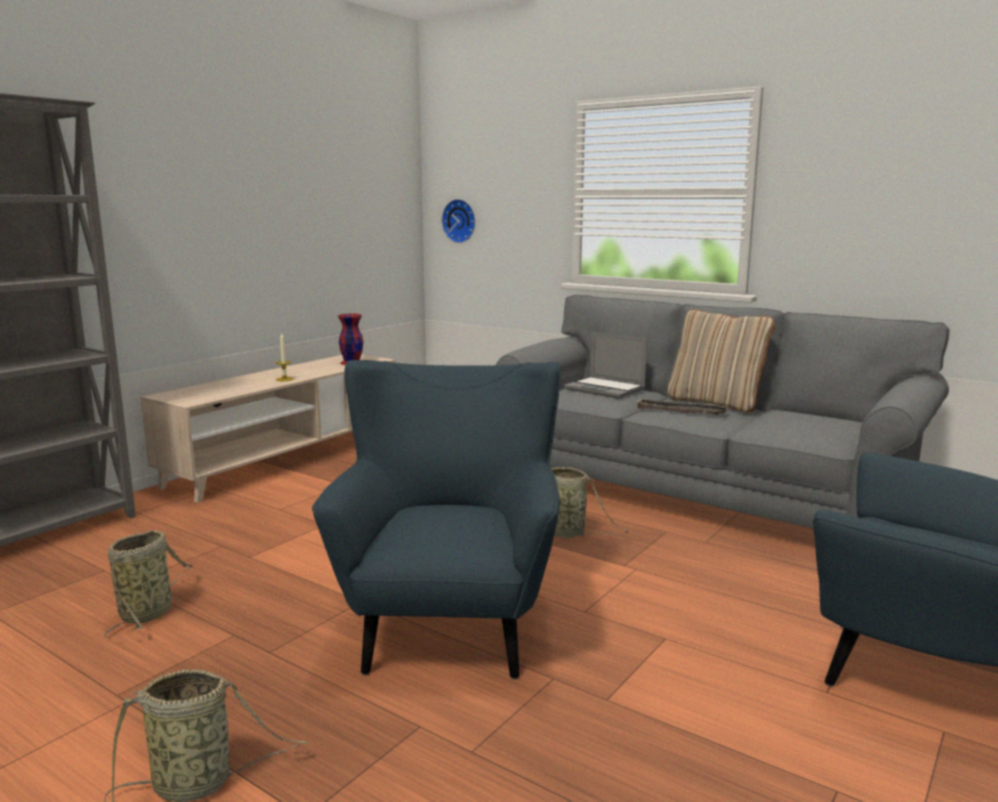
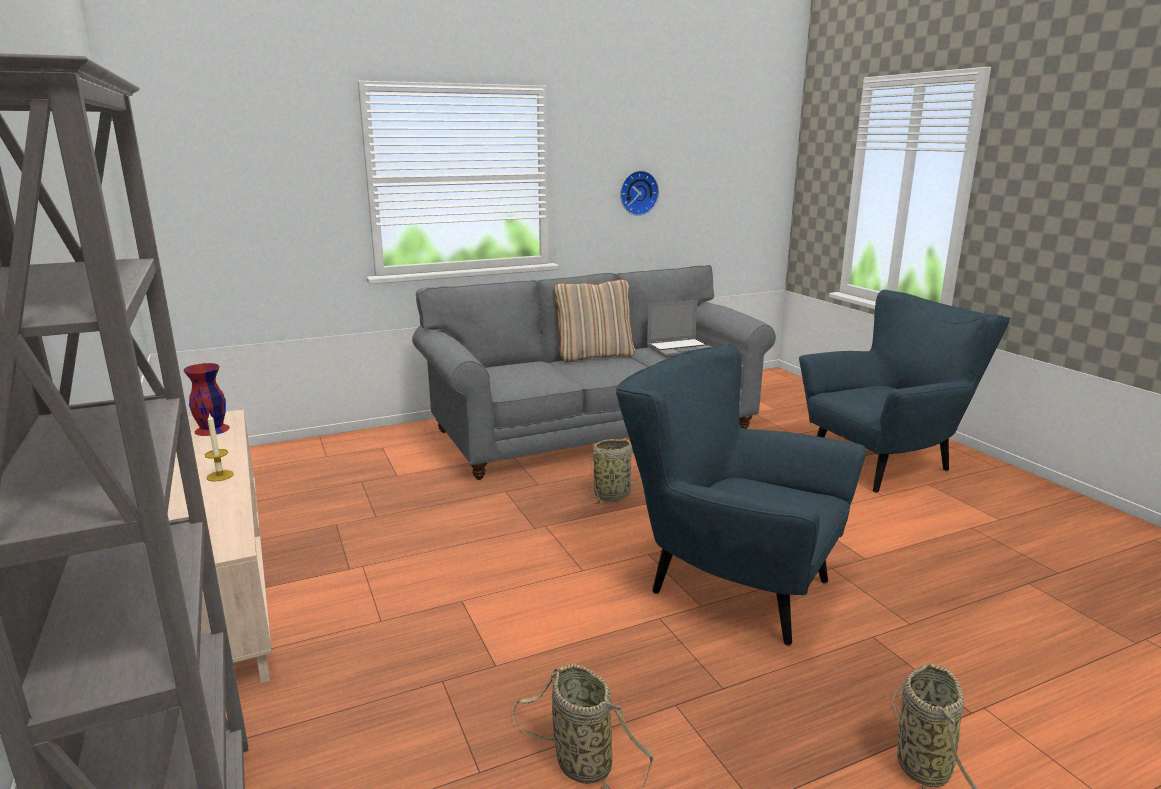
camera: 60 degrees left, 5 degrees up
wall clock [442,199,476,243] -> wall clock moved to [620,170,659,216]
laptop [564,332,647,399] -> laptop moved to [647,300,711,357]
tray [635,398,729,415] -> none

